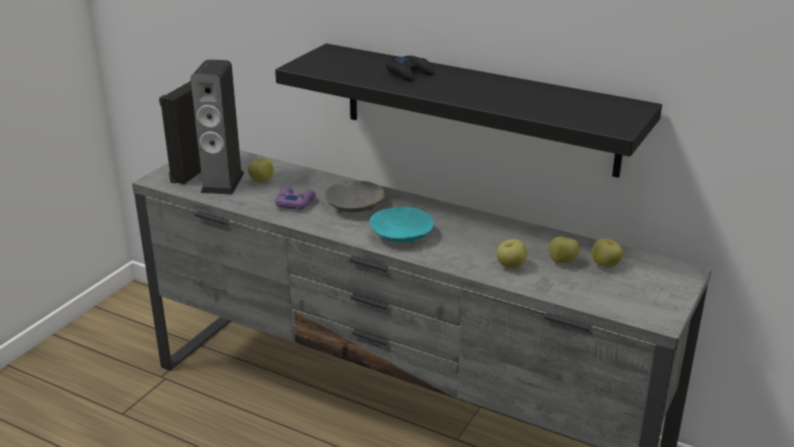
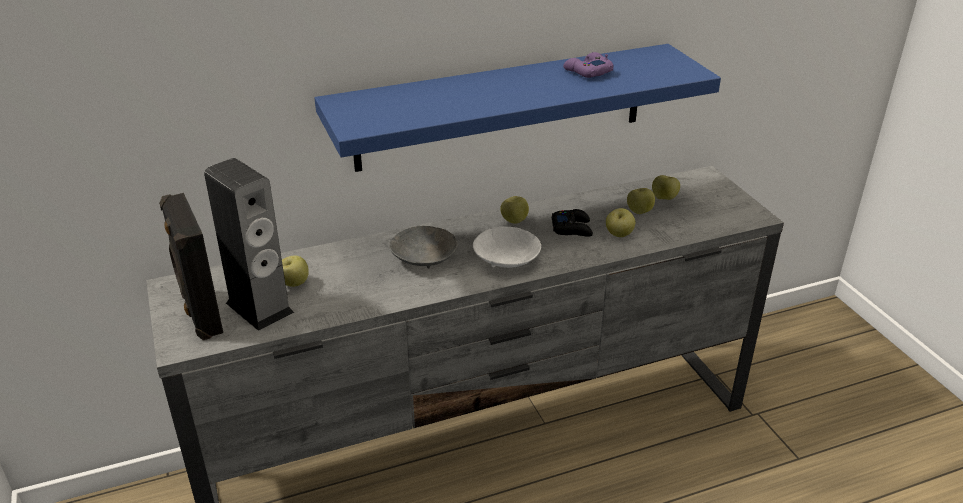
camera: 50 degrees left, 5 degrees up
black shelf [275,43,662,178] -> blue shelf [315,44,721,172]
purple game controller [275,187,316,210] -> purple game controller moved to [563,52,614,78]
turquoise bowl [369,207,434,244] -> white bowl [473,227,541,268]
black game controller [386,55,434,81] -> black game controller moved to [552,209,593,237]
none -> apple [500,196,529,224]

